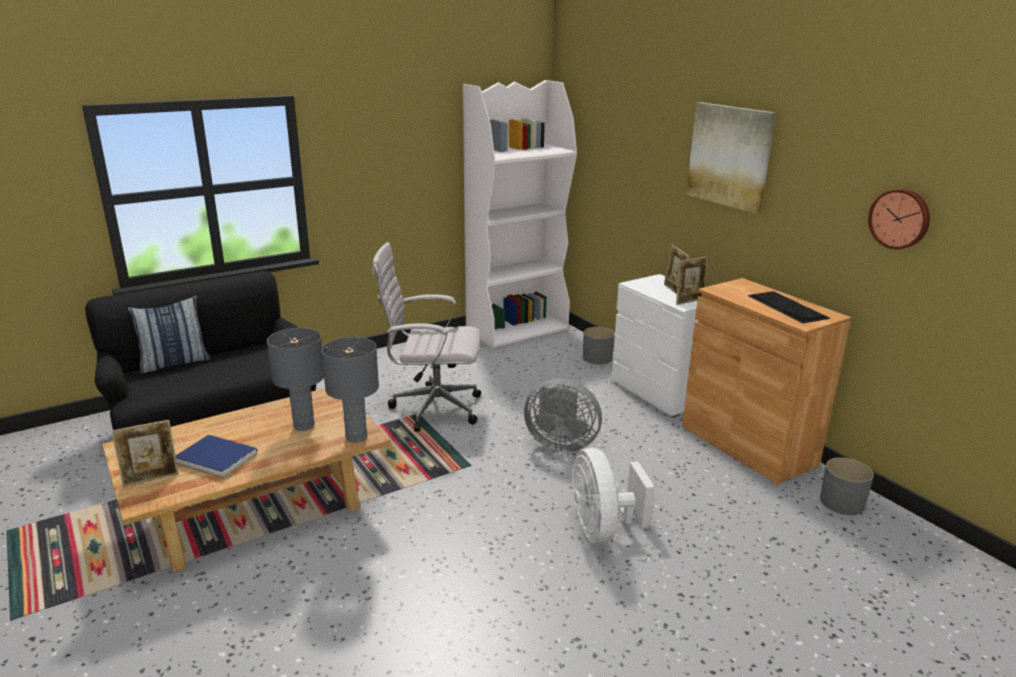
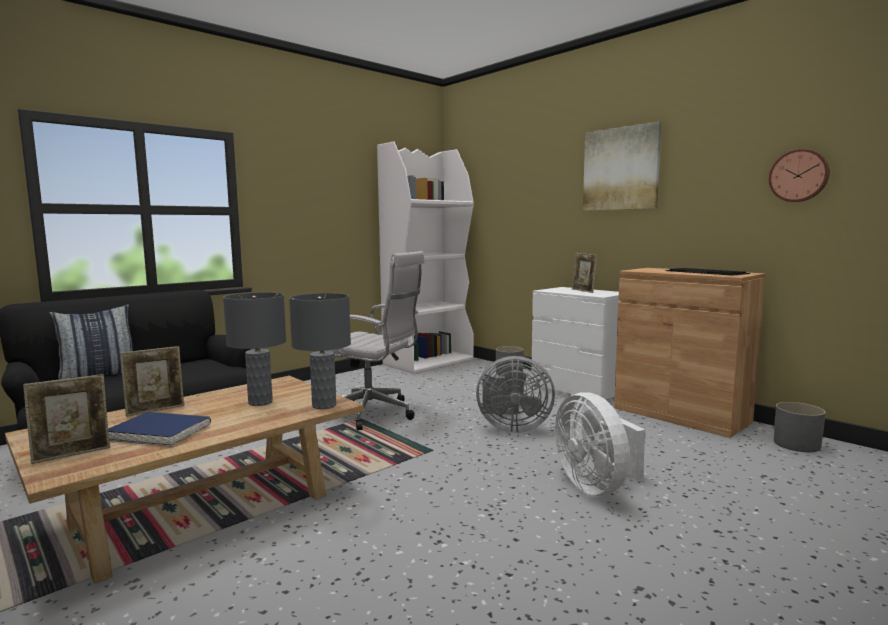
camera: 10 degrees left, 15 degrees down
white office chair [372,242,481,432] -> white office chair turned 150 degrees counterclockwise [314,251,425,430]
picture frame [676,257,708,305] -> picture frame moved to [120,346,184,417]

